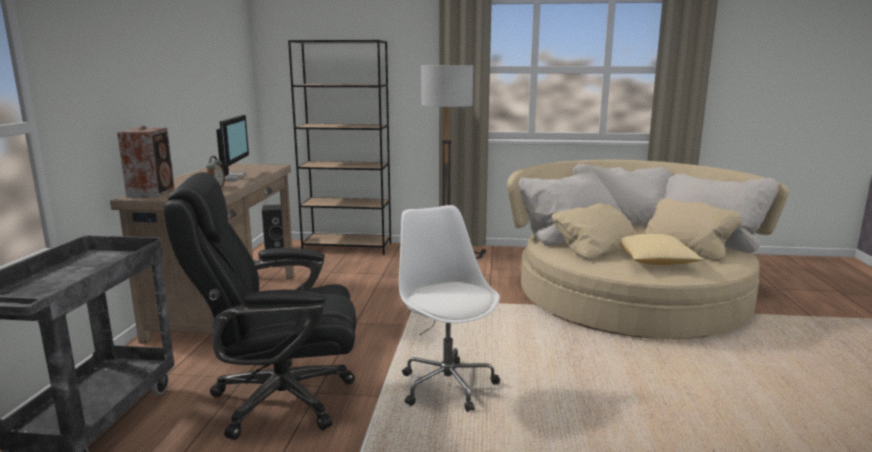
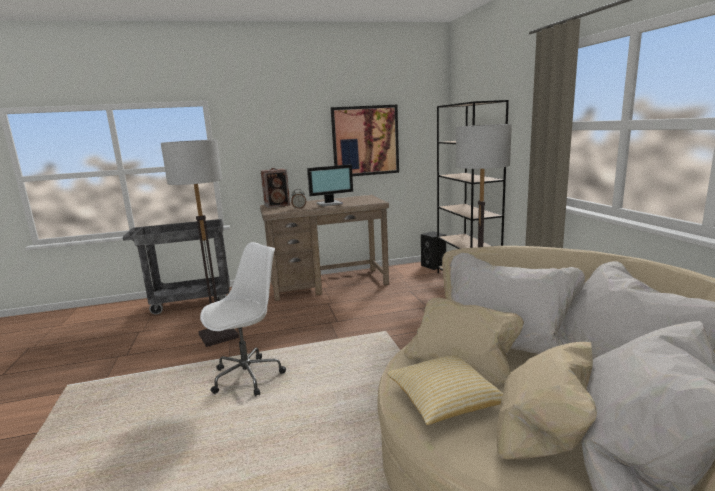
camera: 70 degrees right, 0 degrees up
black office chair [164,172,356,440] -> floor lamp [161,139,239,347]
none -> picture [331,105,399,176]

